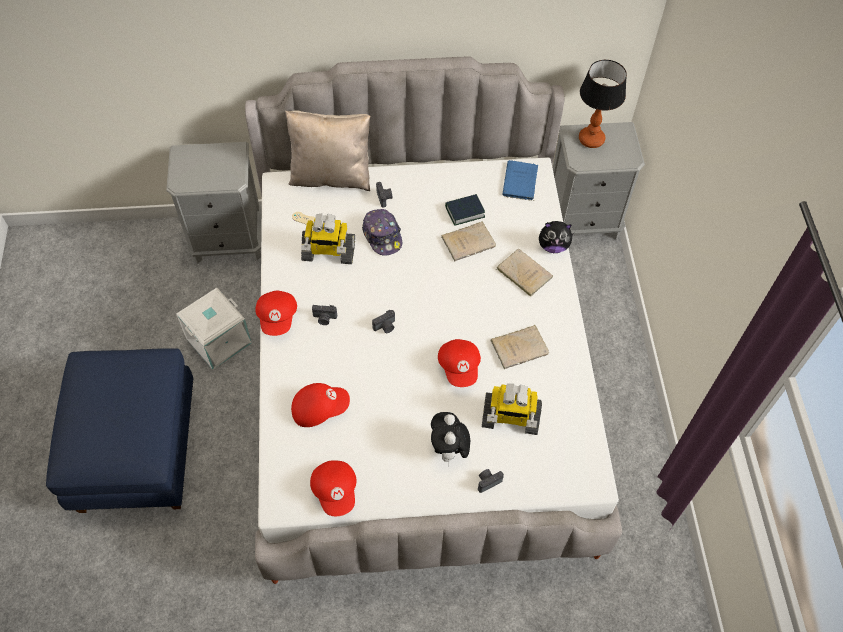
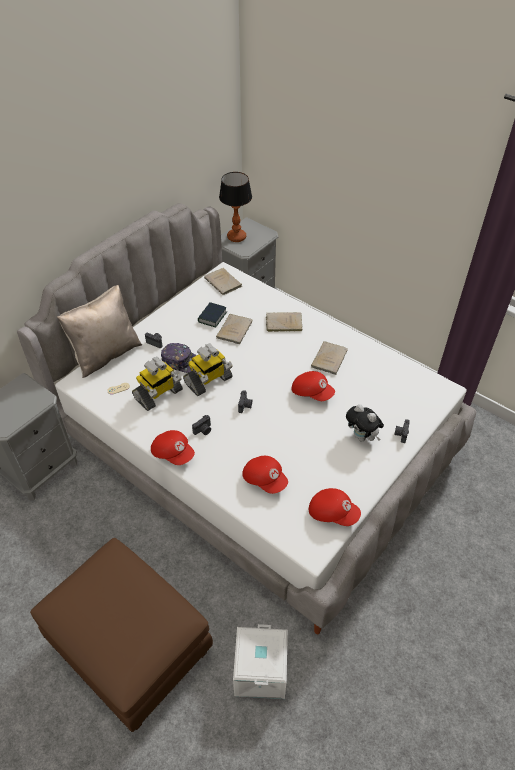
camera: 45 degrees left, 10 degrees down
blue ottoman [46,348,194,513] -> brown ottoman [30,538,213,732]
white storage box [176,288,252,370] -> white storage box moved to [233,624,288,699]
red cap [291,383,350,427] -> red cap turned 105 degrees clockwise [242,456,288,494]
toy robot [482,384,542,435] -> toy robot moved to [183,343,233,396]
blue book [503,160,538,201] -> beige book [204,268,242,295]
plush toy [539,221,574,253] -> none

